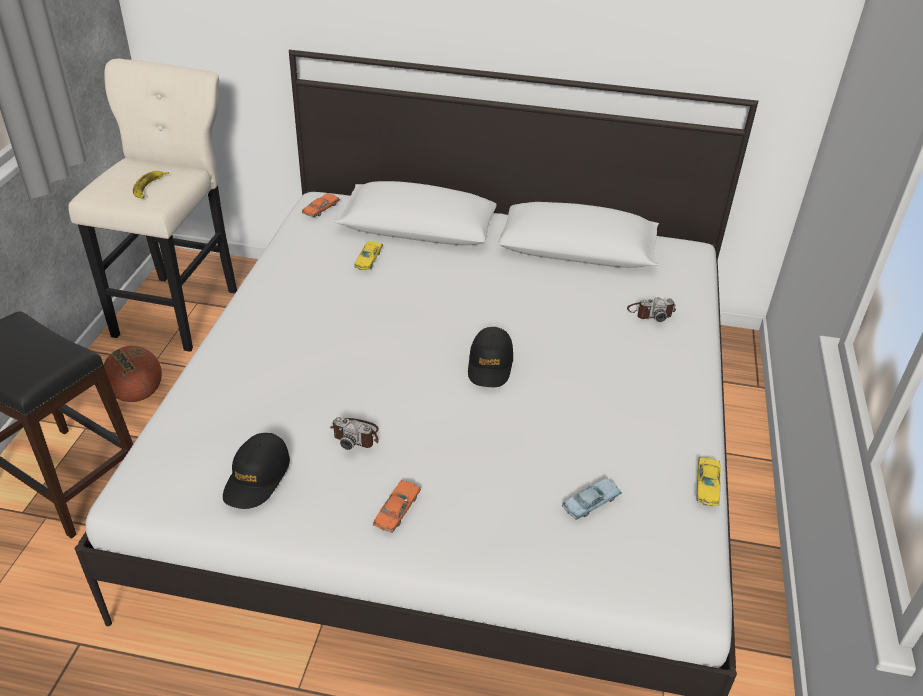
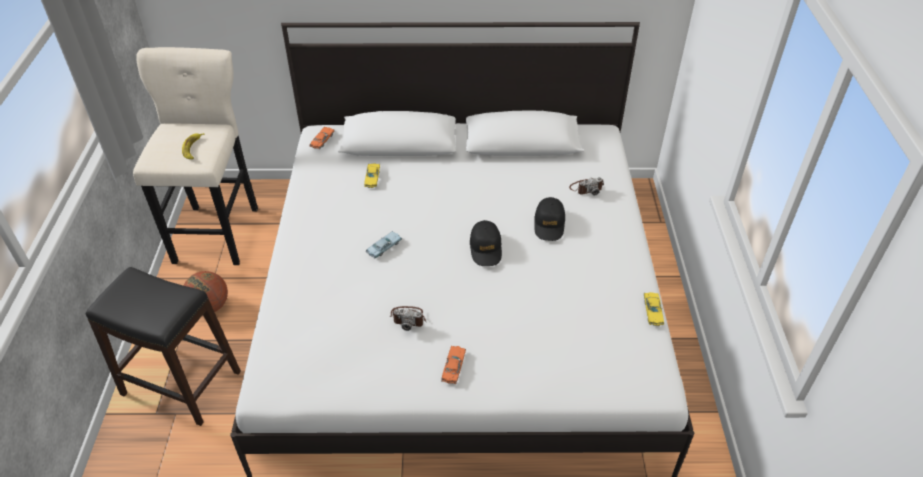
camera: 10 degrees left, 5 degrees up
black cap [223,433,290,509] -> black cap moved to [534,197,565,241]
blue toy car [562,477,622,520] -> blue toy car moved to [366,231,402,259]

